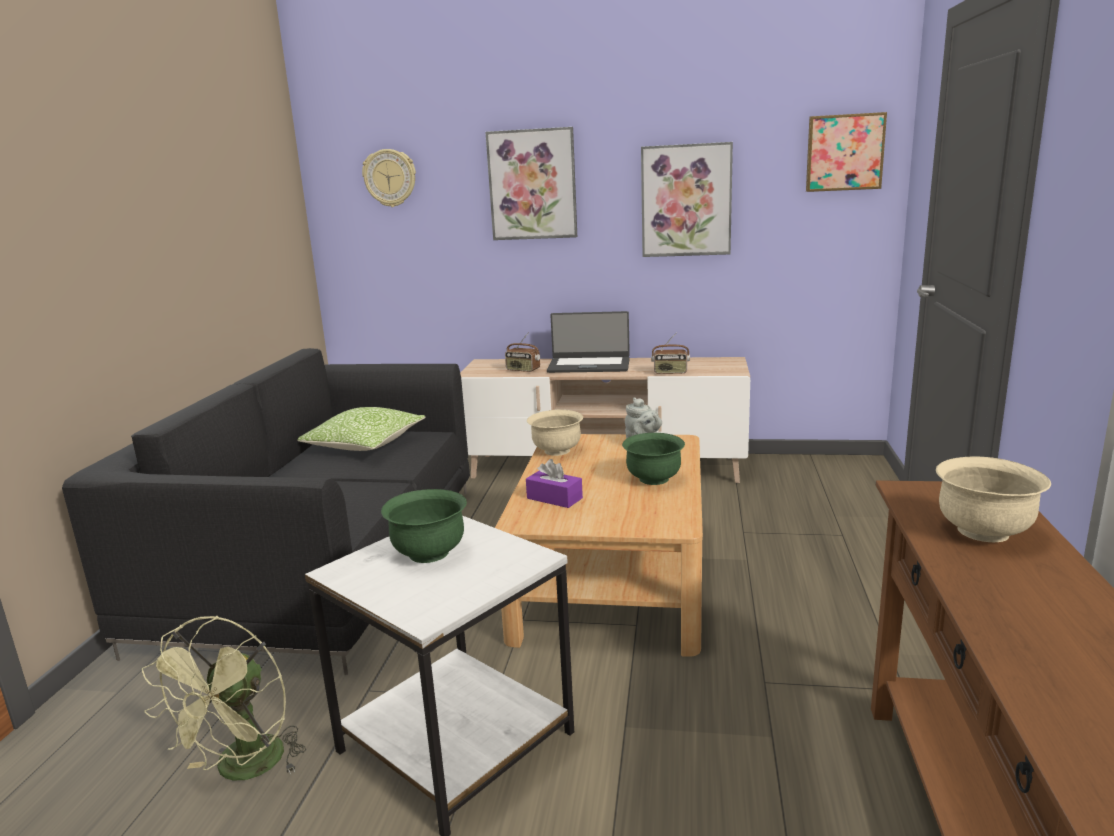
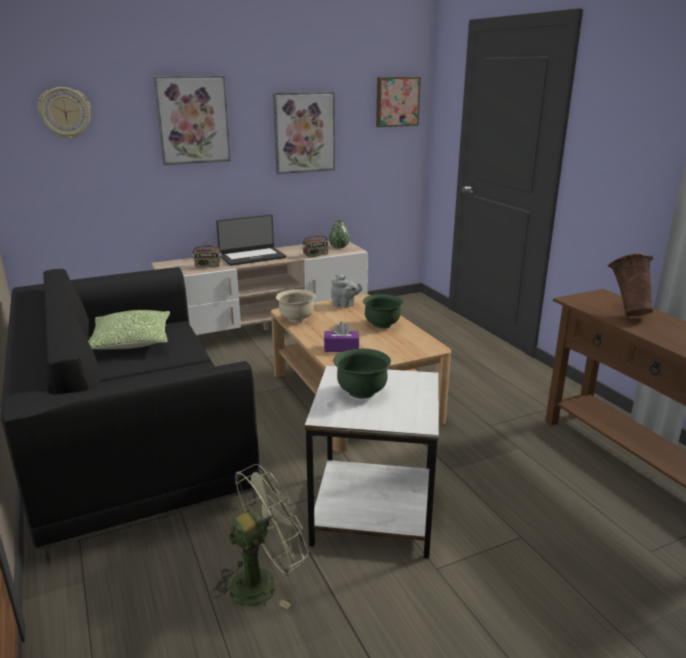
camera: 35 degrees left, 5 degrees up
green fan [142,616,306,781] -> green fan turned 105 degrees counterclockwise [211,464,309,609]
beige bowl [936,456,1051,542] -> brown vase [608,254,653,317]
none -> green vase [329,220,350,248]

